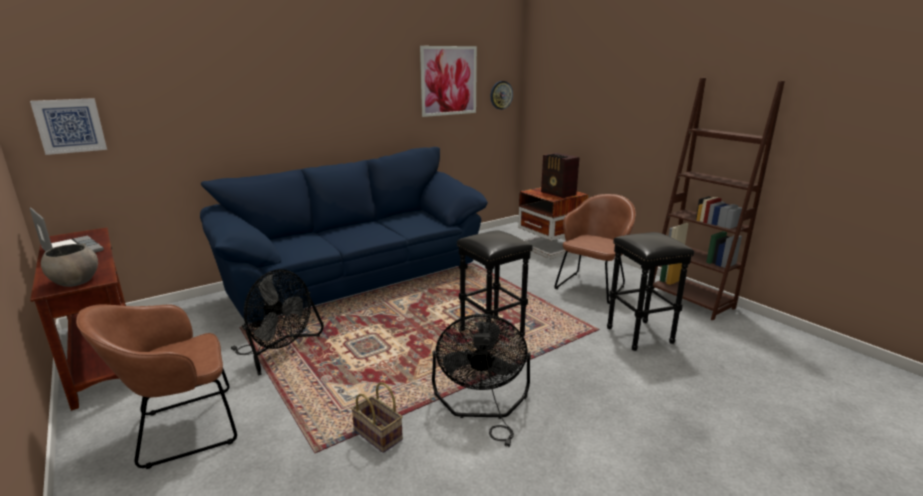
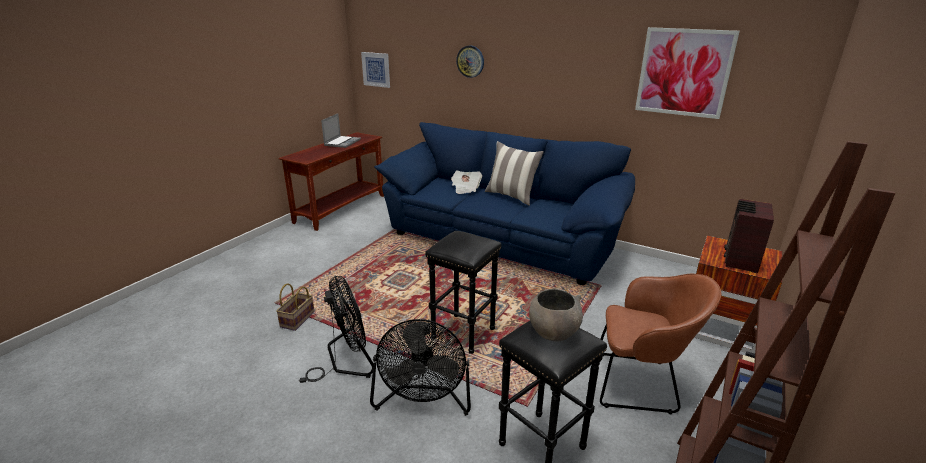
camera: 65 degrees right, 5 degrees up
grey bowl [41,243,98,287] -> grey bowl moved to [529,288,583,341]
brown armchair [76,304,237,469] -> none
black fan [231,269,324,376] -> black fan moved to [370,319,471,416]
wall clock [491,81,513,110] -> wall clock moved to [456,45,484,78]
none -> newspaper [451,170,482,194]
none -> pillow [485,141,544,206]

